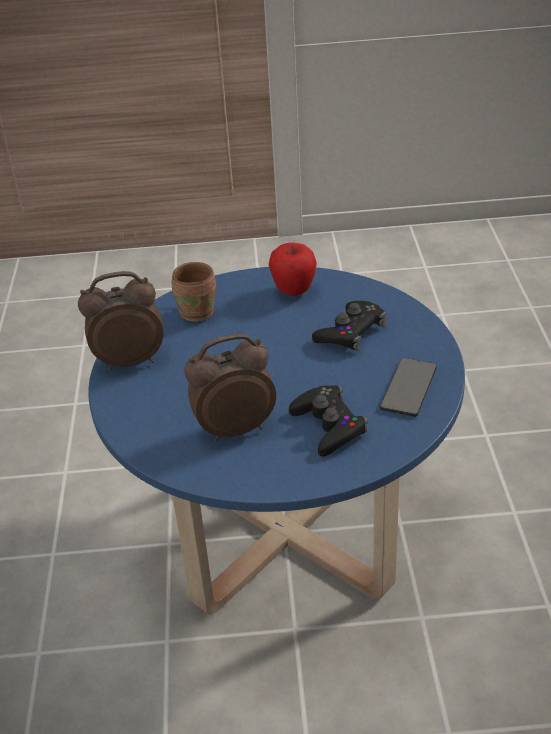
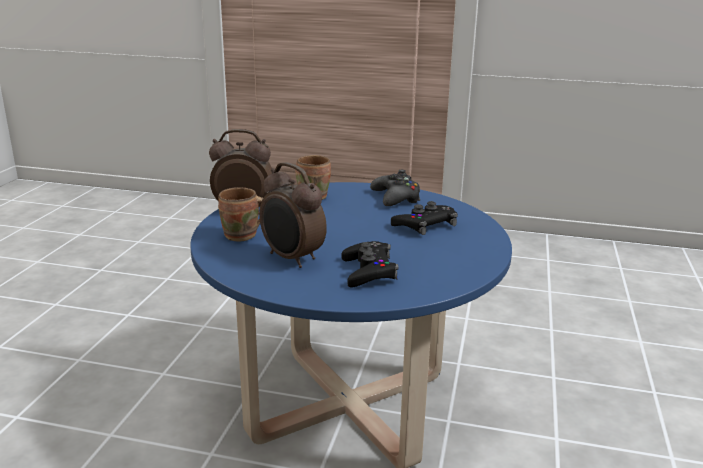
camera: 15 degrees right, 15 degrees down
alarm clock [184,334,276,442] -> alarm clock turned 135 degrees counterclockwise [259,162,327,268]
apple [269,243,317,296] -> black game controller [370,170,420,206]
phone [380,358,437,417] -> none
none -> brown mug [218,187,263,242]

